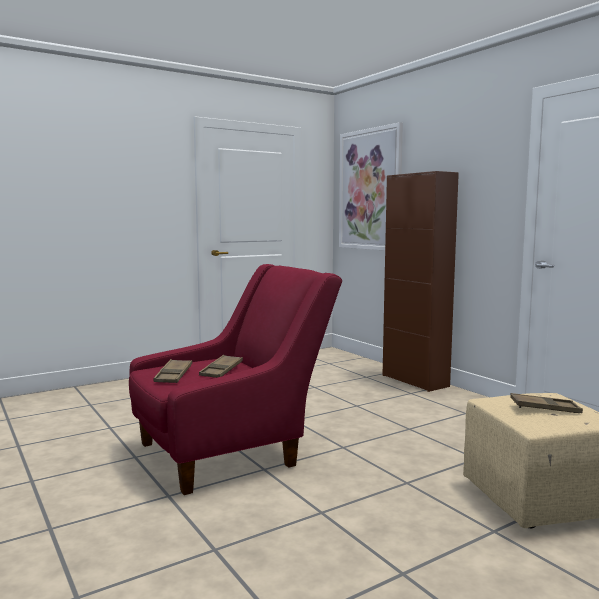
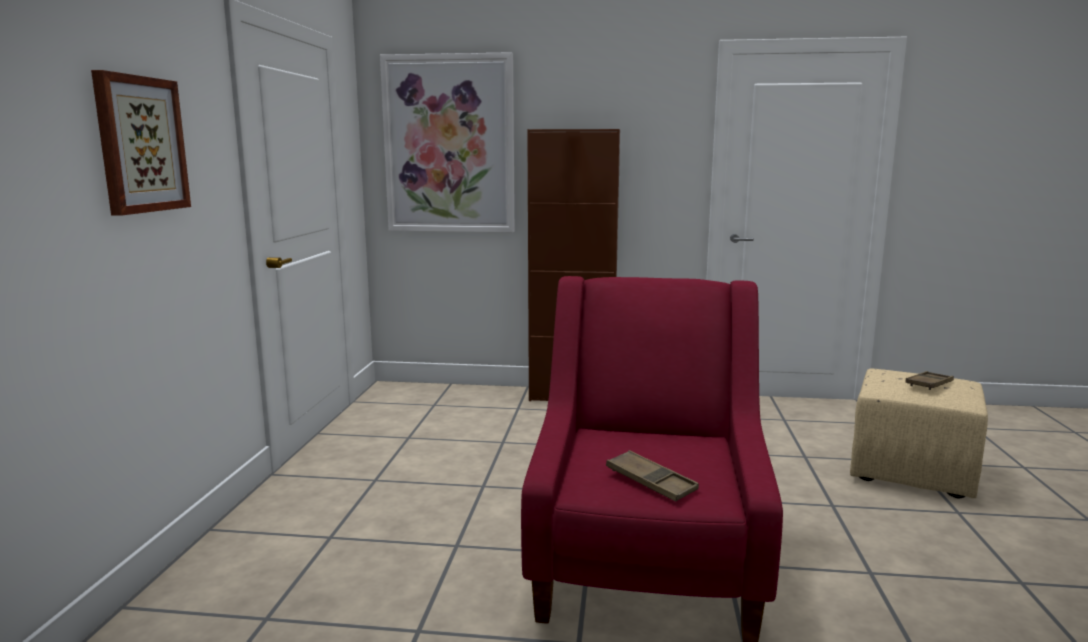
camera: 50 degrees left, 5 degrees up
brown tray [199,355,243,378] -> none
none -> picture [91,70,191,215]

